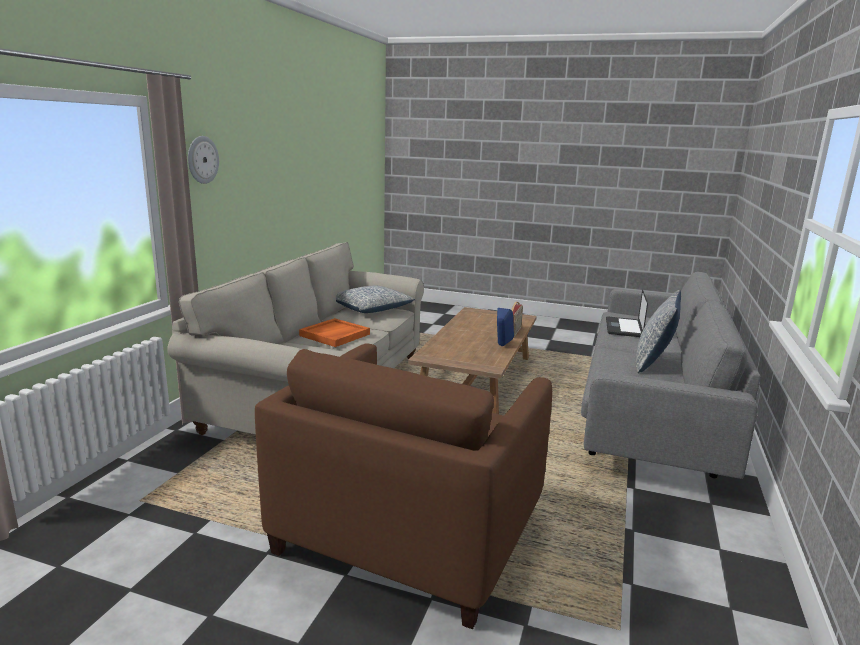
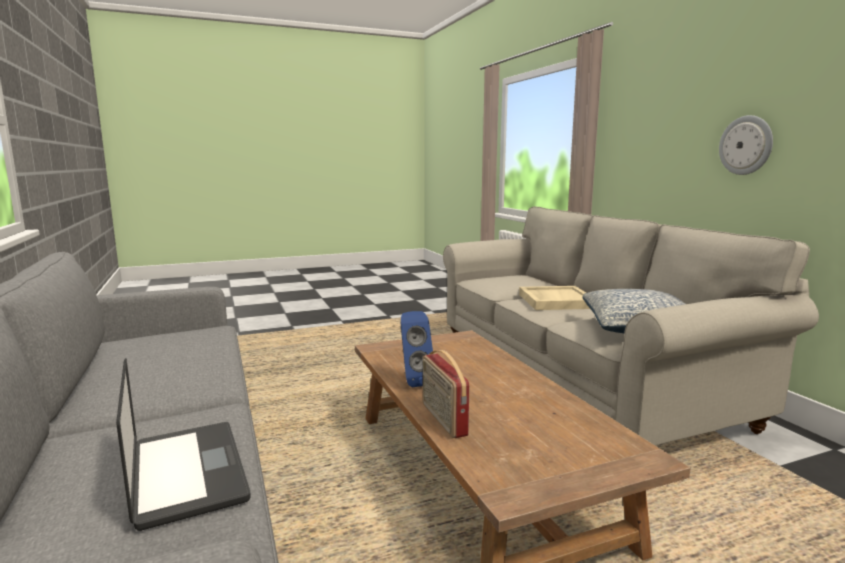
camera: 140 degrees right, 5 degrees down
wall clock [188,136,219,184] -> wall clock moved to [719,115,773,175]
brown armchair [255,343,552,630] -> none
orange tray [299,318,370,347] -> beige tray [519,286,590,310]
pillow [636,290,681,373] -> none

